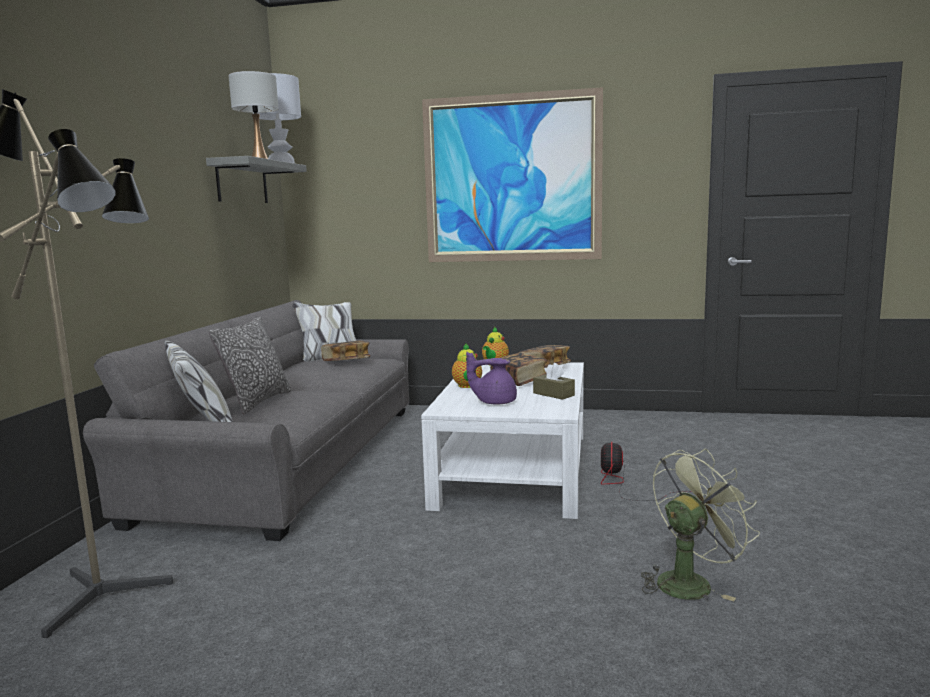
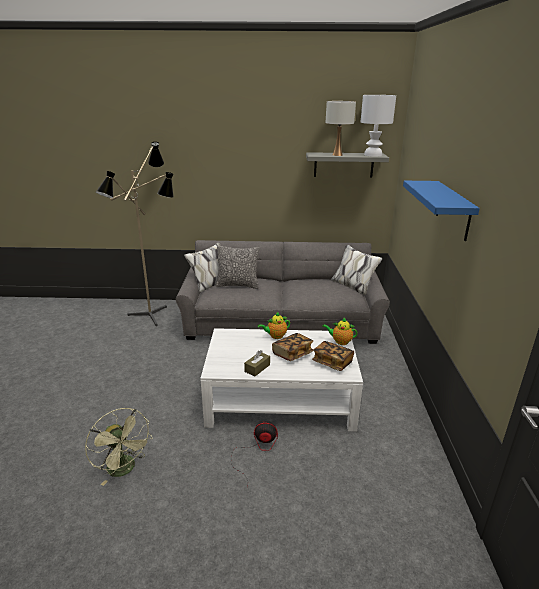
camera: 80 degrees right, 15 degrees up
book [321,341,370,361] -> none
picture [422,87,603,262] -> blue shelf [403,181,480,241]
purple teapot [466,352,517,405] -> none

